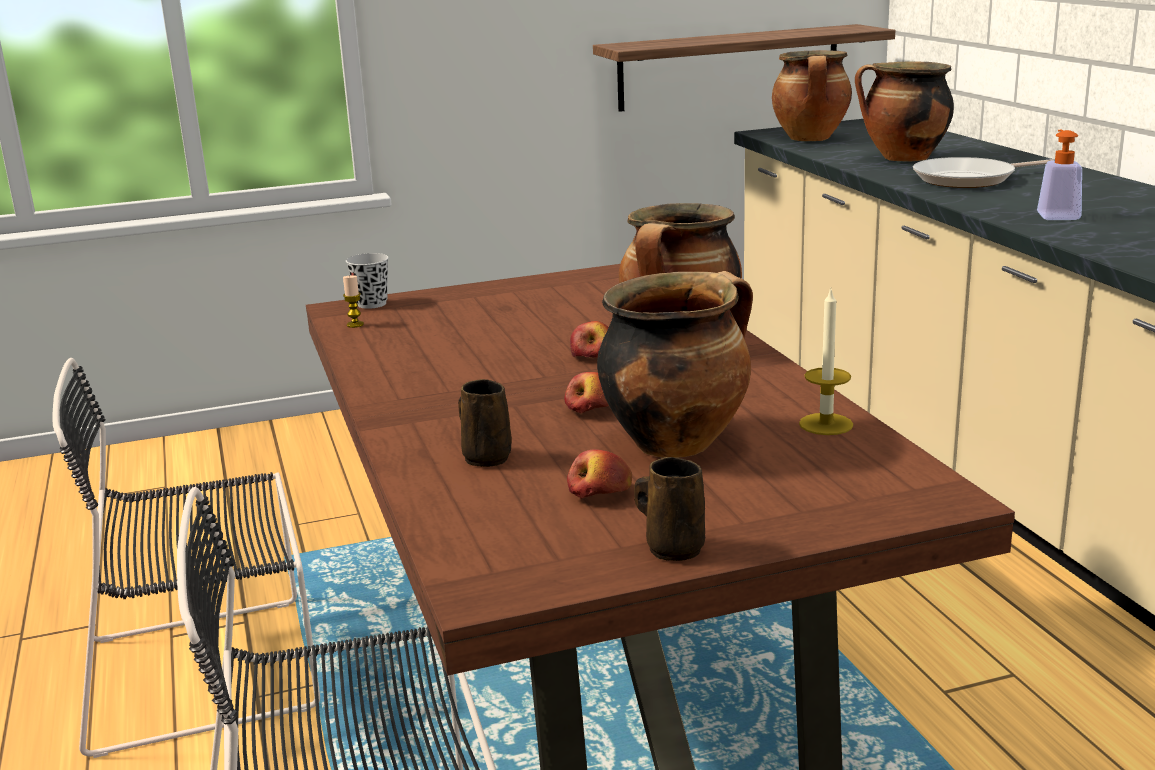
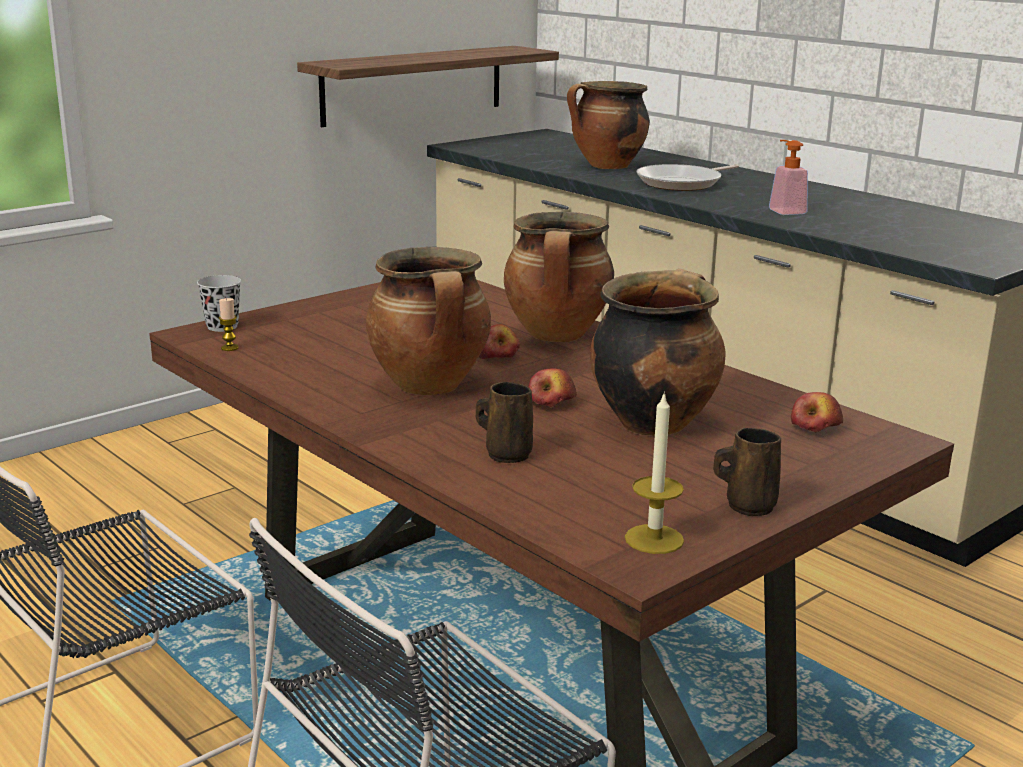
camera: 25 degrees left, 0 degrees up
apple [567,449,632,499] -> apple moved to [791,392,843,433]
cooking pot [772,50,852,141] -> cooking pot moved to [366,247,491,395]
candle [799,288,853,435] -> candle moved to [625,391,684,554]

